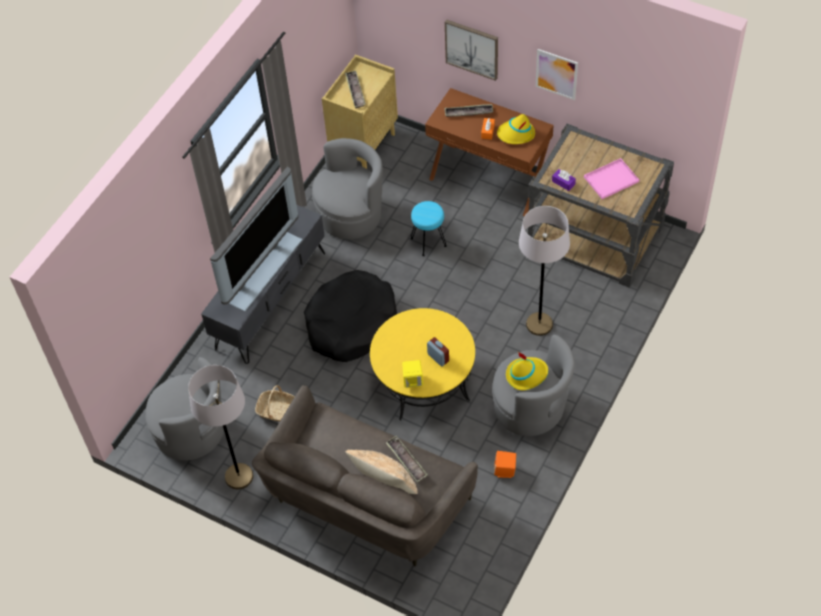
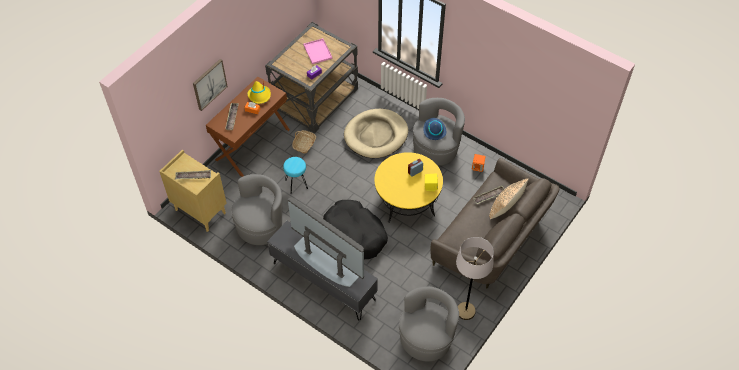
camera: 85 degrees left, 0 degrees up
basket [255,385,295,422] -> basket moved to [292,130,316,153]
grey armchair [312,138,383,239] -> grey armchair turned 75 degrees clockwise [231,174,282,245]
yellow hat [506,352,548,390] -> blue hat [423,118,446,140]
grey floor lamp [519,206,570,336] -> beige dog bed [344,109,408,158]
picture [536,49,578,100] -> none

